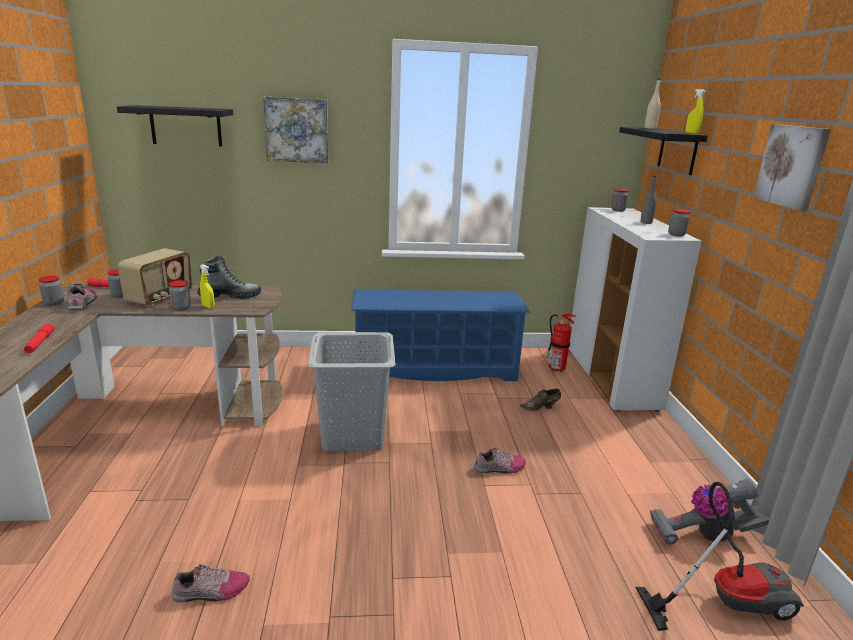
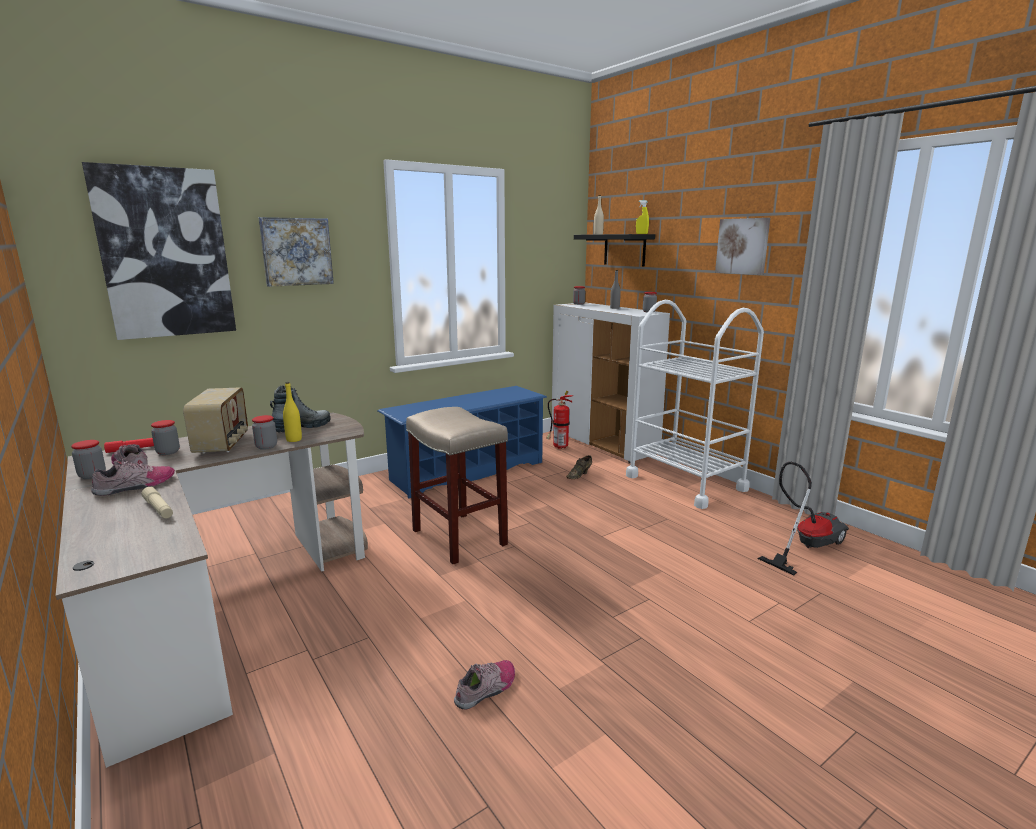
camera: 30 degrees left, 5 degrees down
red flashlight [24,324,54,353] -> beige flashlight [141,487,173,518]
black shelf [117,105,233,146] -> picture [82,162,236,340]
yellow spray bottle [200,264,215,308] -> yellow bottle [283,382,302,442]
grey laundry basket [307,332,396,452] -> beige stool [406,407,508,564]
shoe [474,447,526,474] -> shoe moved to [91,459,175,496]
vacuum cleaner [650,479,769,545] -> none
none -> white cart [626,300,764,509]

